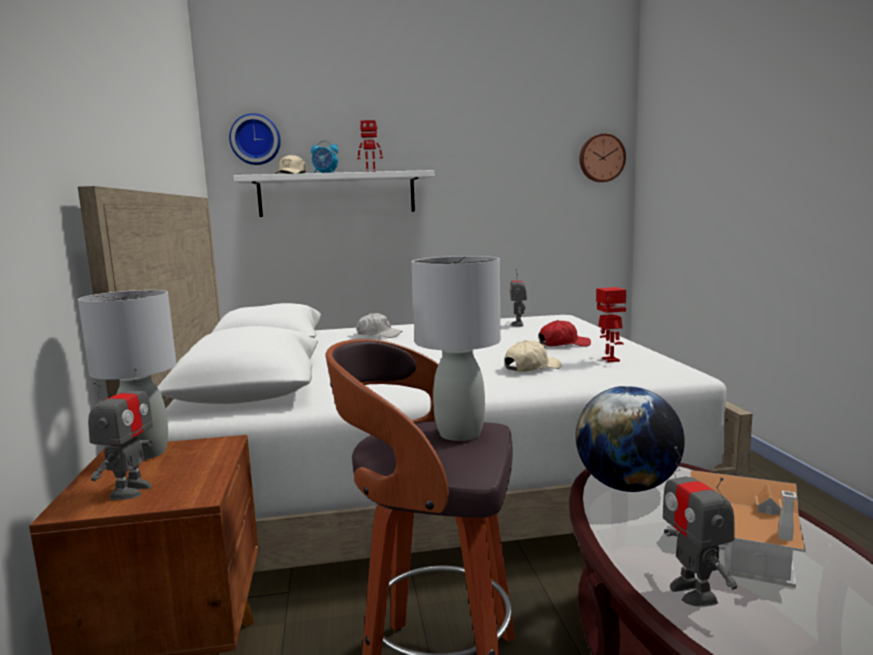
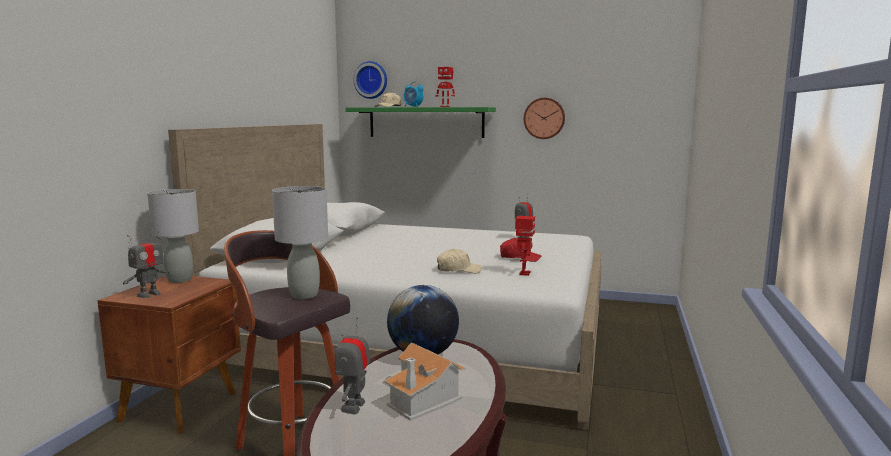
camera: 25 degrees right, 0 degrees up
white shelf [234,170,434,217] -> green shelf [345,107,496,138]
white cap [357,312,402,338] -> none
wall clock [579,133,626,182] -> wall clock moved to [524,98,565,139]

